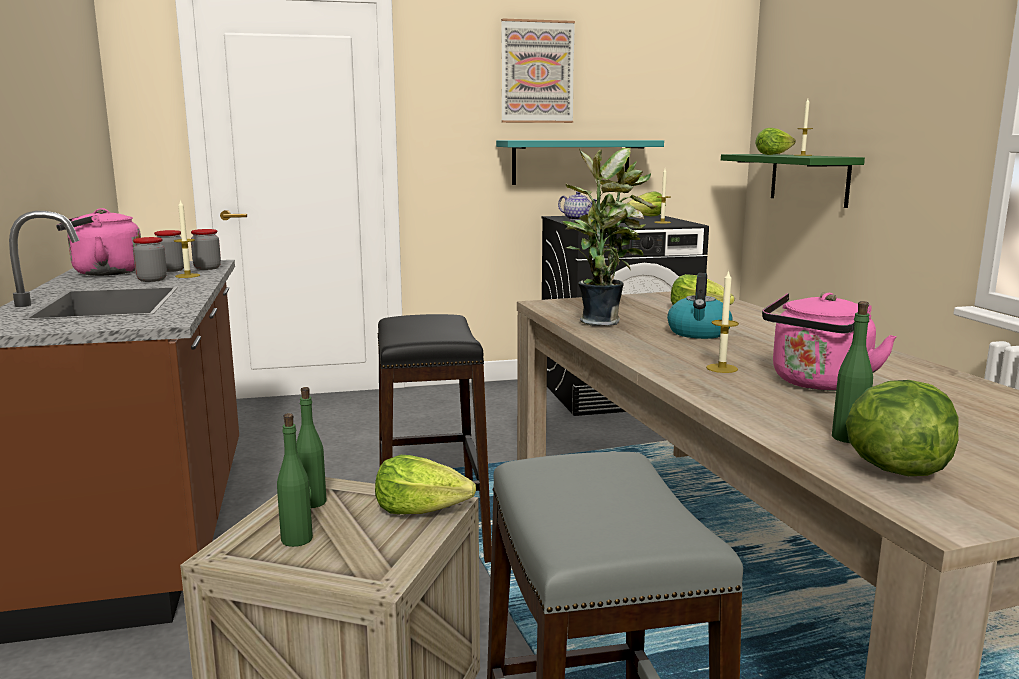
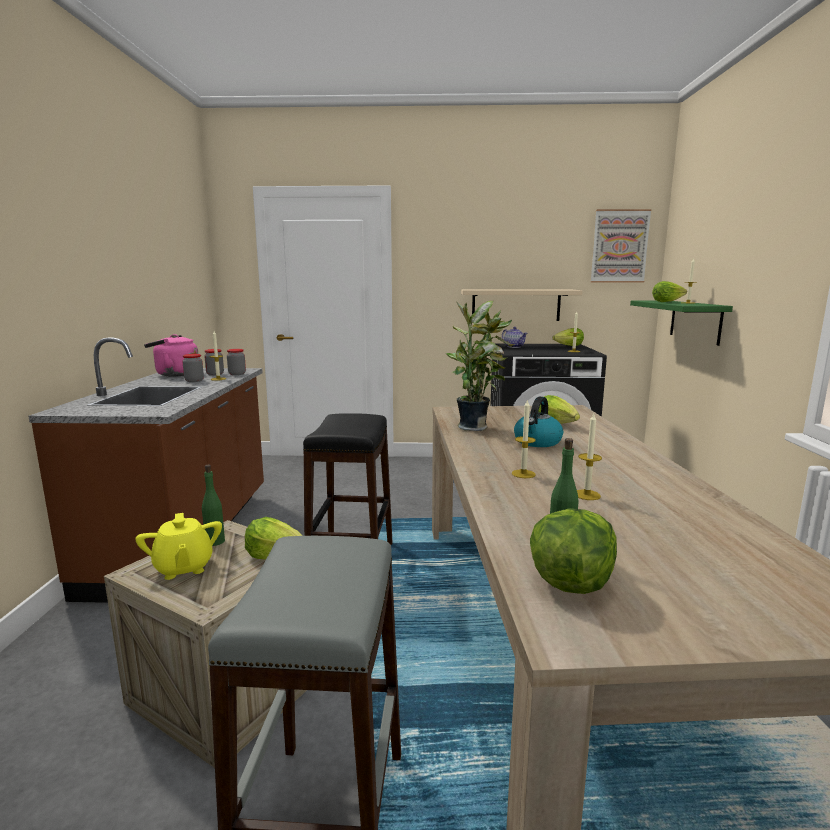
camera: 15 degrees right, 0 degrees up
green bottle [277,413,313,547] -> yellow teapot [135,513,222,580]
turquoise shelf [496,140,664,185] -> beige shelf [461,290,583,321]
picture [501,18,575,123] -> picture moved to [590,209,652,283]
pink kettle [762,292,897,391] -> candle [577,414,602,500]

